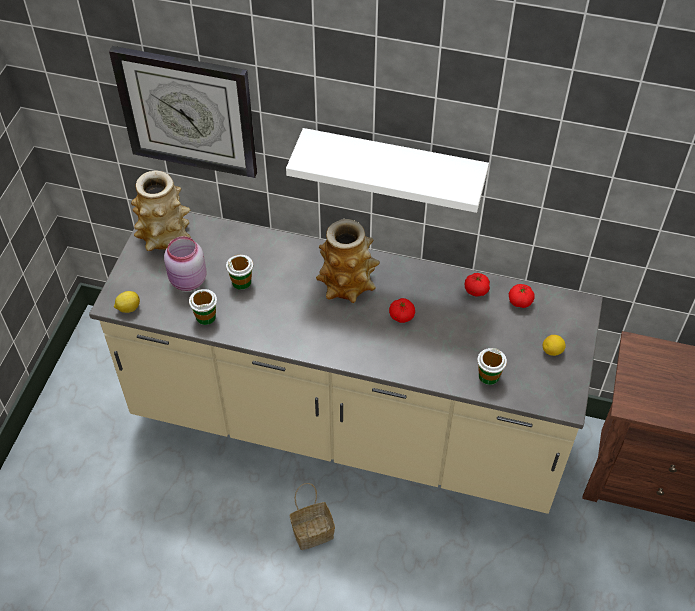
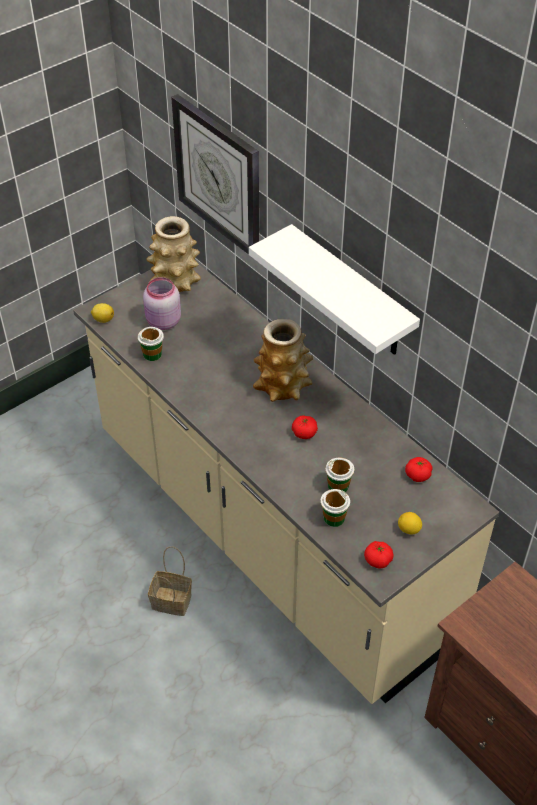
camera: 35 degrees right, 5 degrees down
cup [226,255,253,290] -> cup moved to [325,457,354,492]
tomato [465,273,490,297] -> tomato moved to [364,541,394,569]

